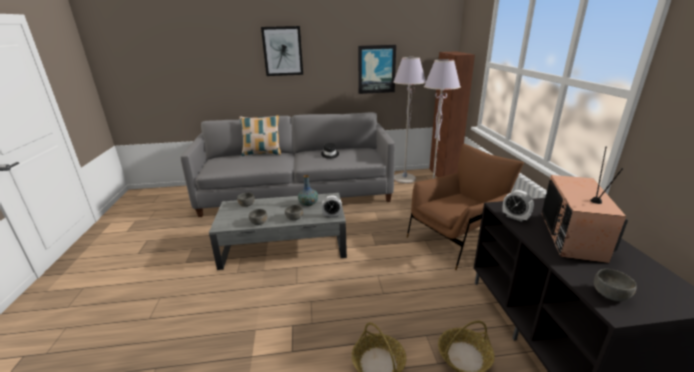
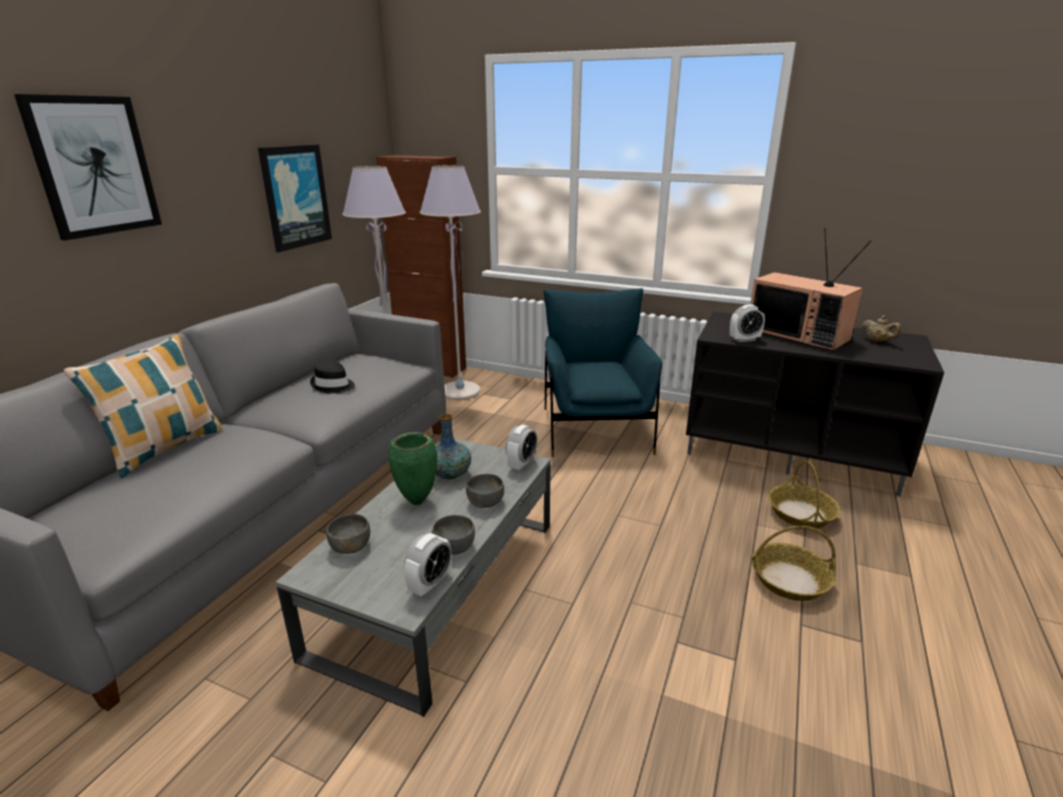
camera: 60 degrees left, 0 degrees up
brown armchair [407,144,524,270] -> blue armchair [544,288,662,457]
grey bowl [594,269,636,301] -> none
none -> green vase [388,432,437,505]
none -> alarm clock [404,533,451,597]
none -> beige teapot [862,316,901,342]

